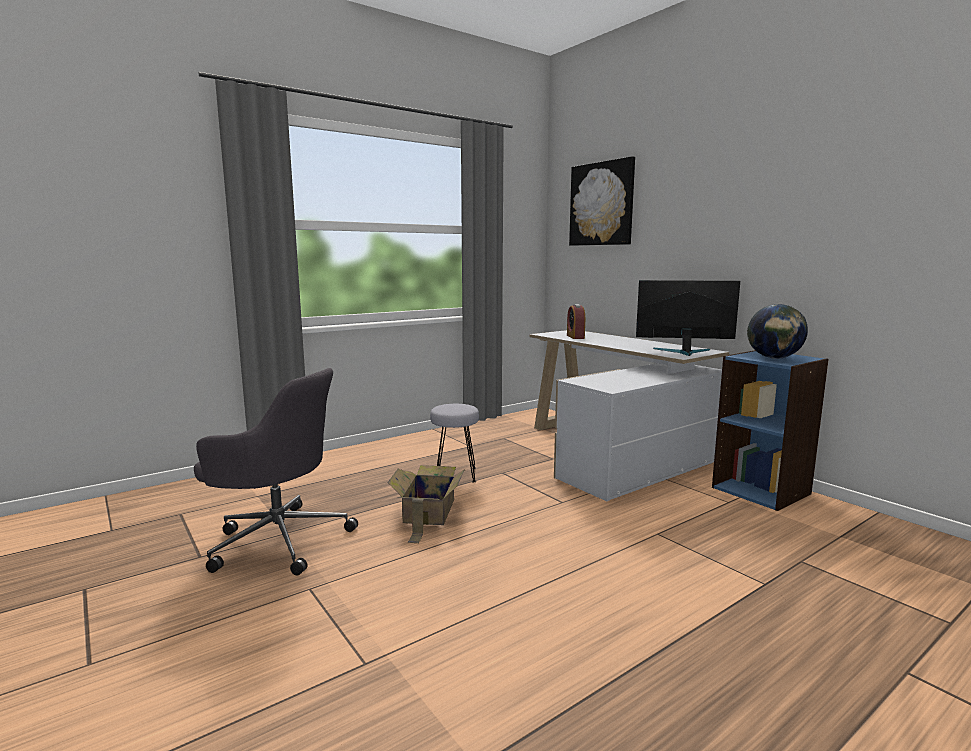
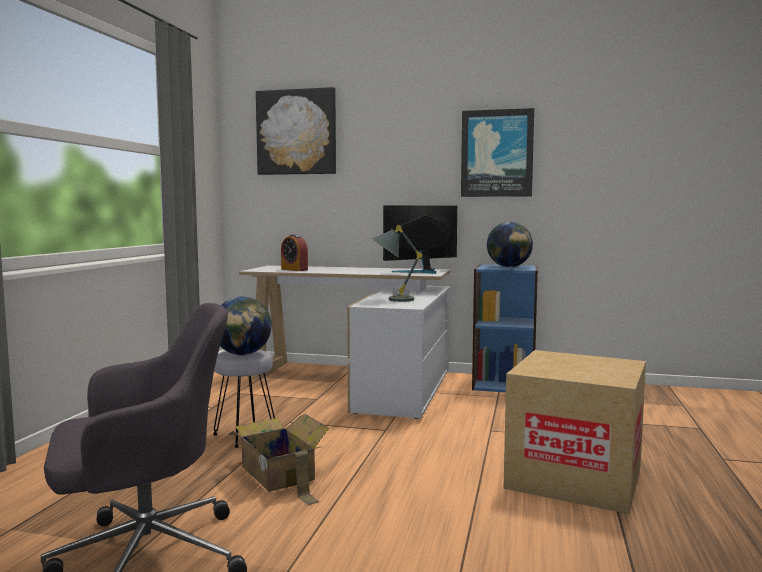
camera: 40 degrees left, 5 degrees down
none -> globe [220,297,272,356]
none -> grey table lamp [371,225,422,302]
none -> picture [461,108,534,197]
none -> cardboard box [503,350,646,514]

